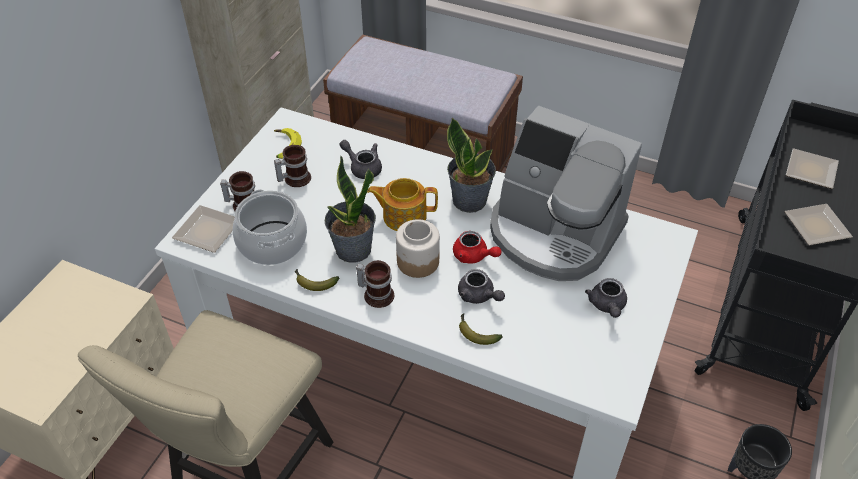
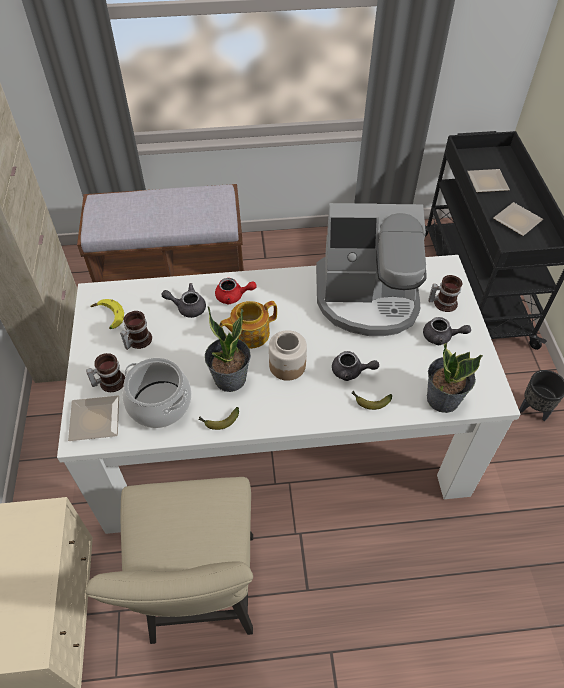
camera: 30 degrees left, 5 degrees up
mug [356,260,394,308] -> mug moved to [428,275,462,312]
potted plant [447,118,496,213] -> potted plant moved to [427,343,483,413]
red teapot [453,231,502,264] -> red teapot moved to [215,278,257,304]
grey teapot [585,278,627,318] -> grey teapot turned 45 degrees counterclockwise [423,317,471,345]

